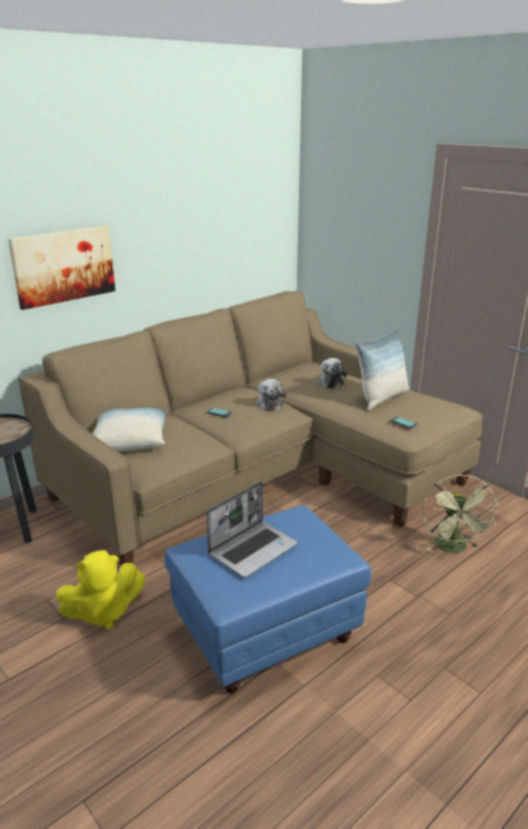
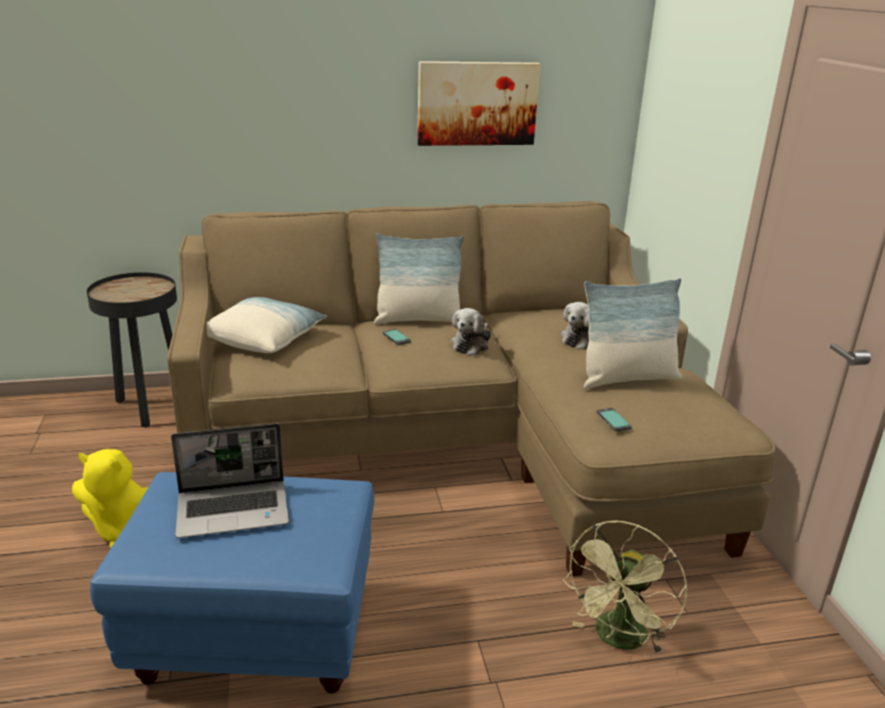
camera: 30 degrees right, 0 degrees up
picture [8,226,115,310] -> picture moved to [417,61,540,146]
none -> pillow [374,233,464,324]

